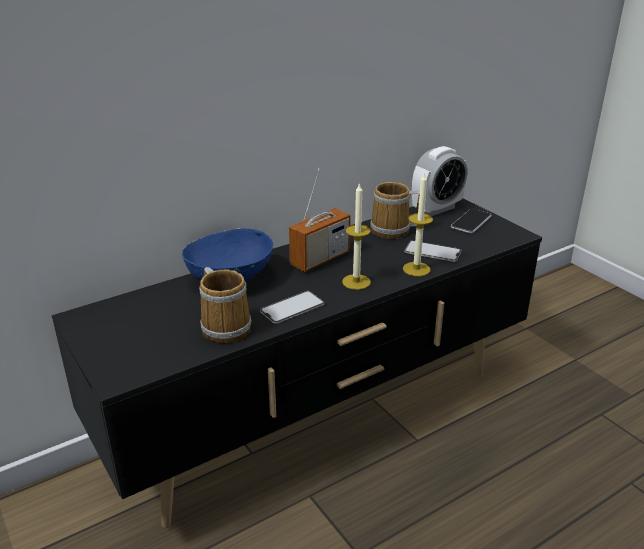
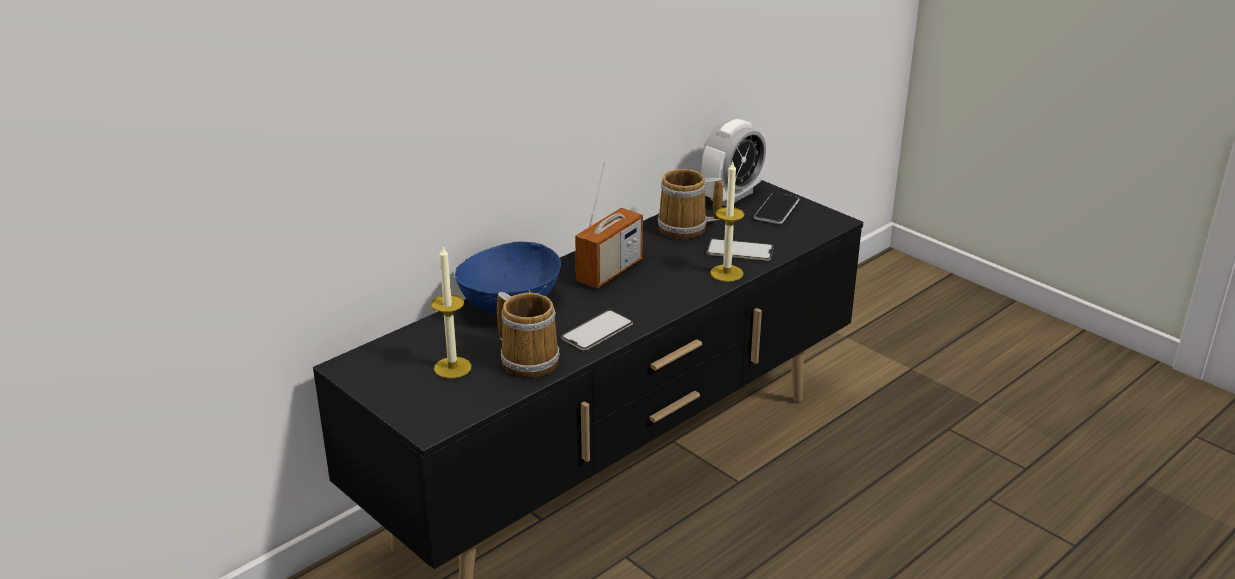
camera: 10 degrees left, 0 degrees up
candle [342,183,371,290] -> candle moved to [431,247,471,378]

